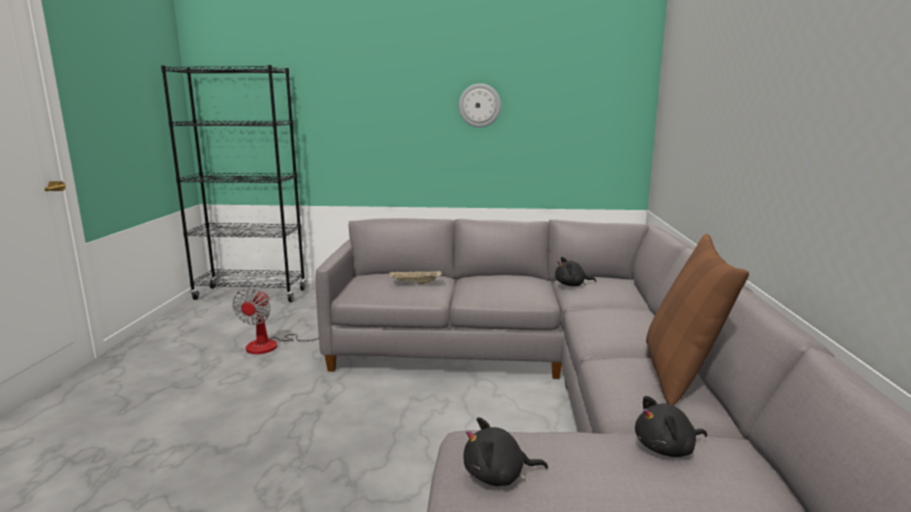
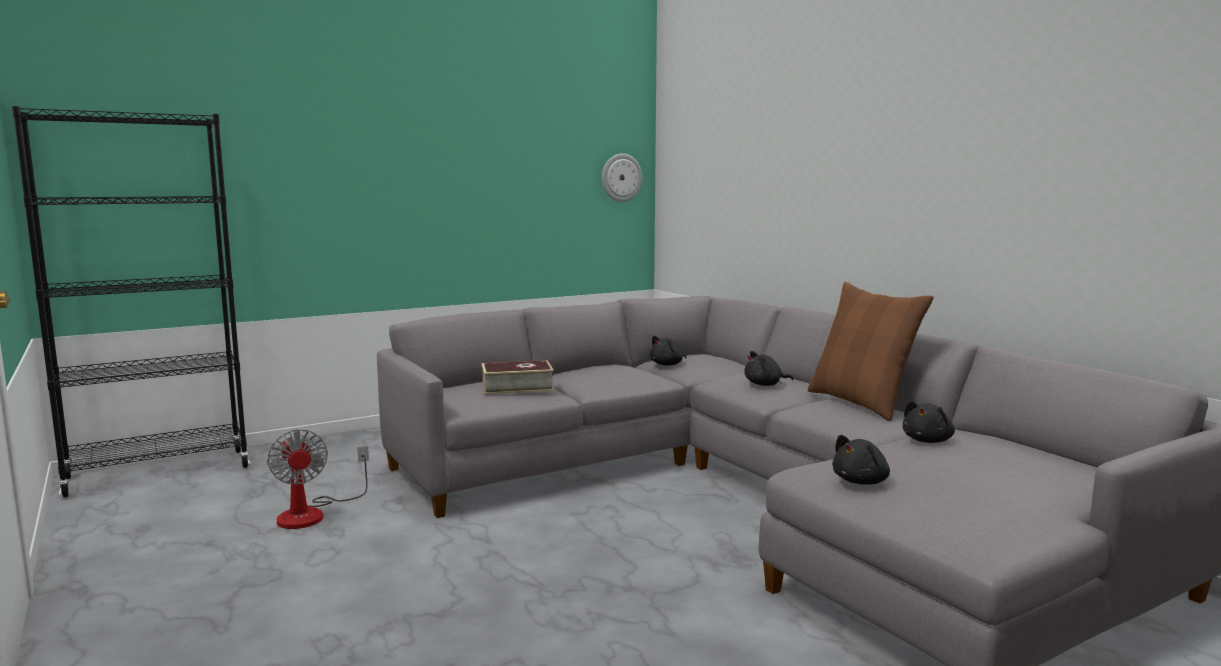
camera: 35 degrees left, 5 degrees down
beige tray [389,270,442,284] -> book [482,360,554,395]
wall clock [459,83,501,128] -> wall clock moved to [602,153,642,202]
none -> black plush toy [744,351,793,386]

